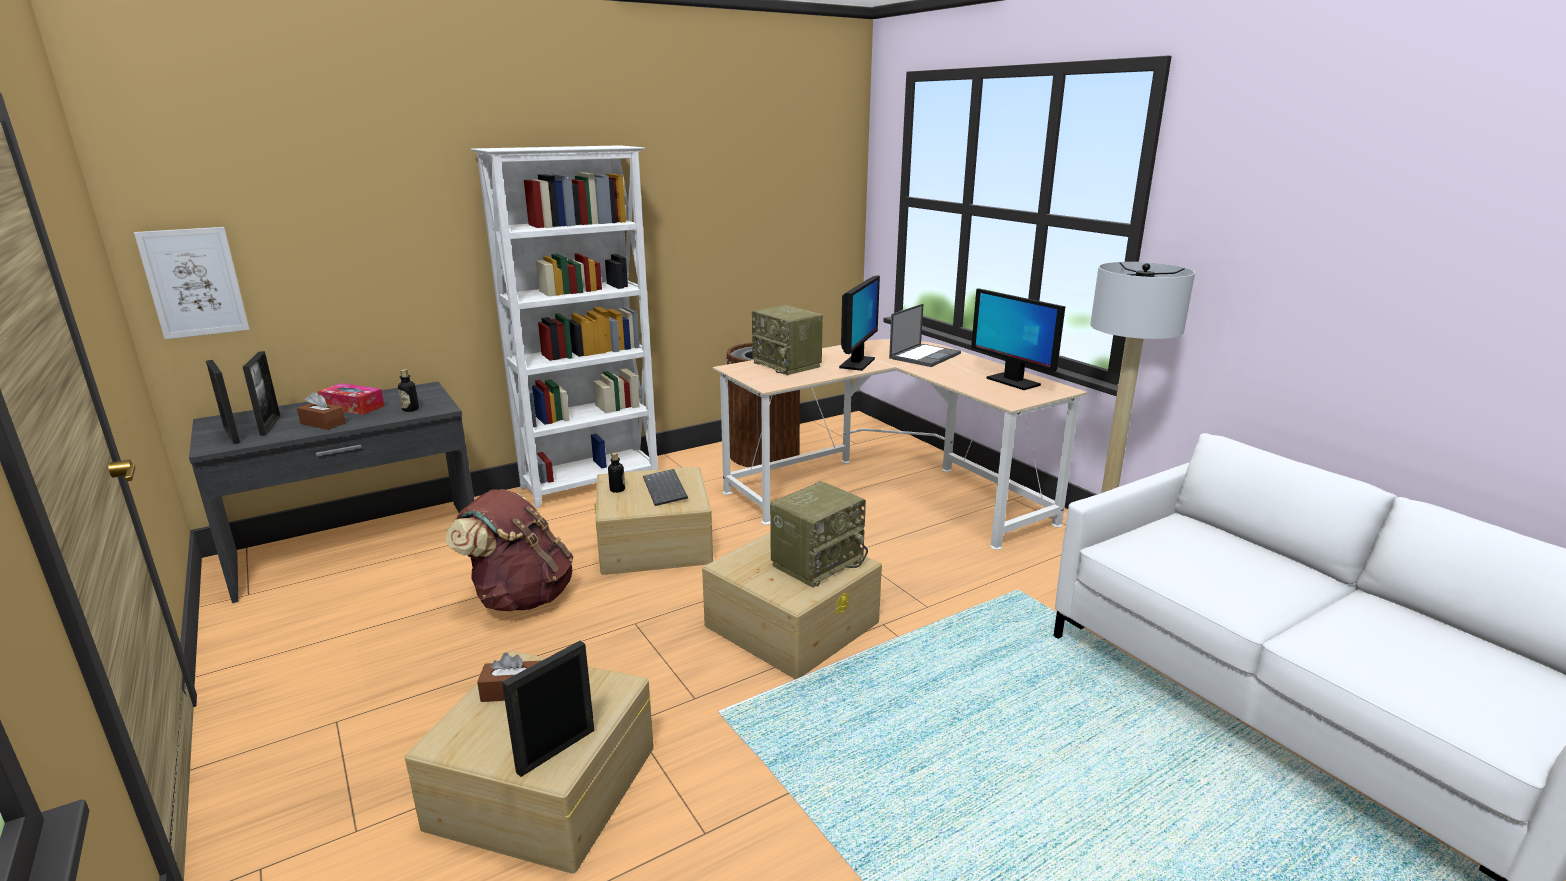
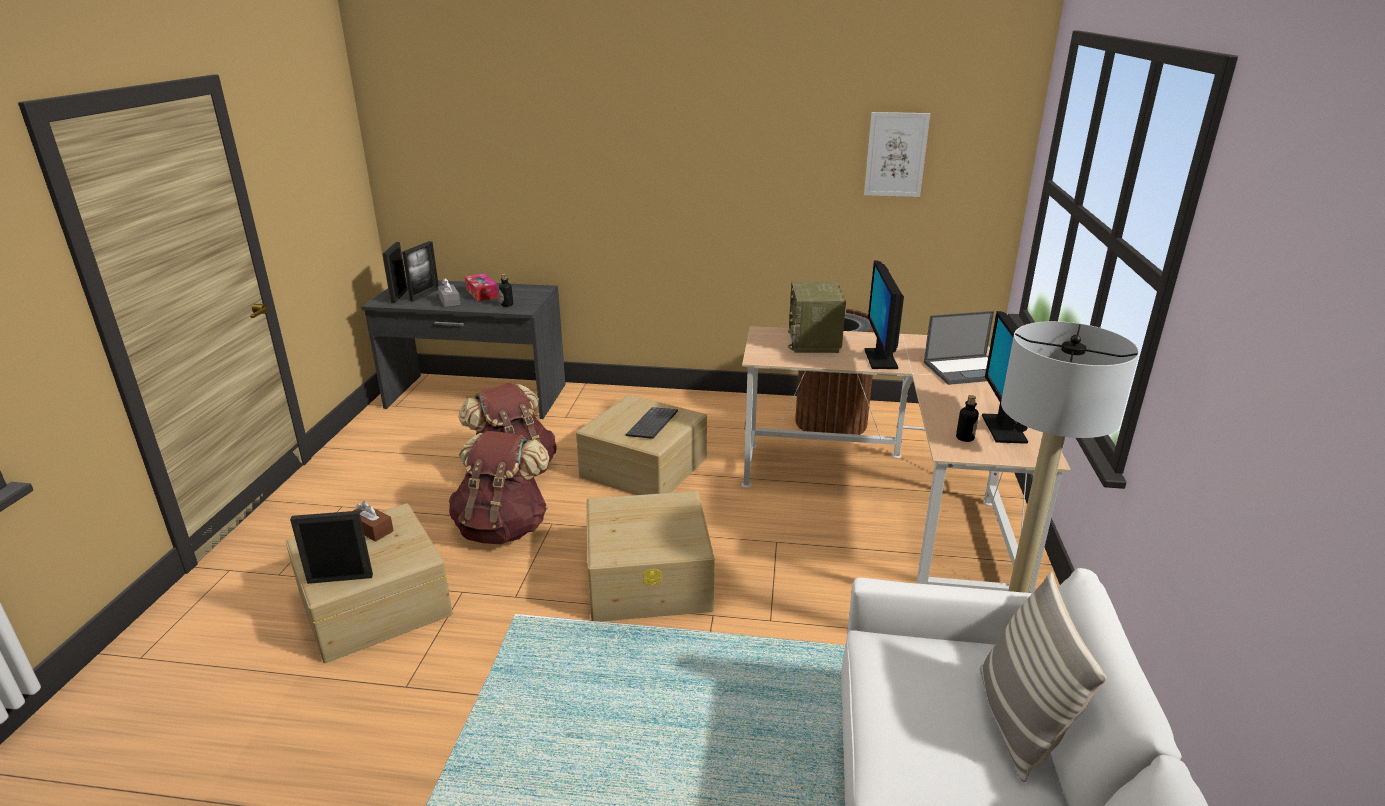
camera: 40 degrees right, 5 degrees up
picture [134,227,249,339] -> picture moved to [864,112,930,197]
brown tissue box [297,392,346,430] -> grey tissue box [438,278,460,307]
white bookcase [471,145,658,508] -> none
bottle [608,452,625,493] -> bottle moved to [956,395,979,442]
radio [770,481,868,588] -> none
monitor [839,275,880,371] -> monitor turned 120 degrees clockwise [864,260,904,369]
none -> brown backpack [448,431,549,544]
none -> pillow [980,572,1107,782]

